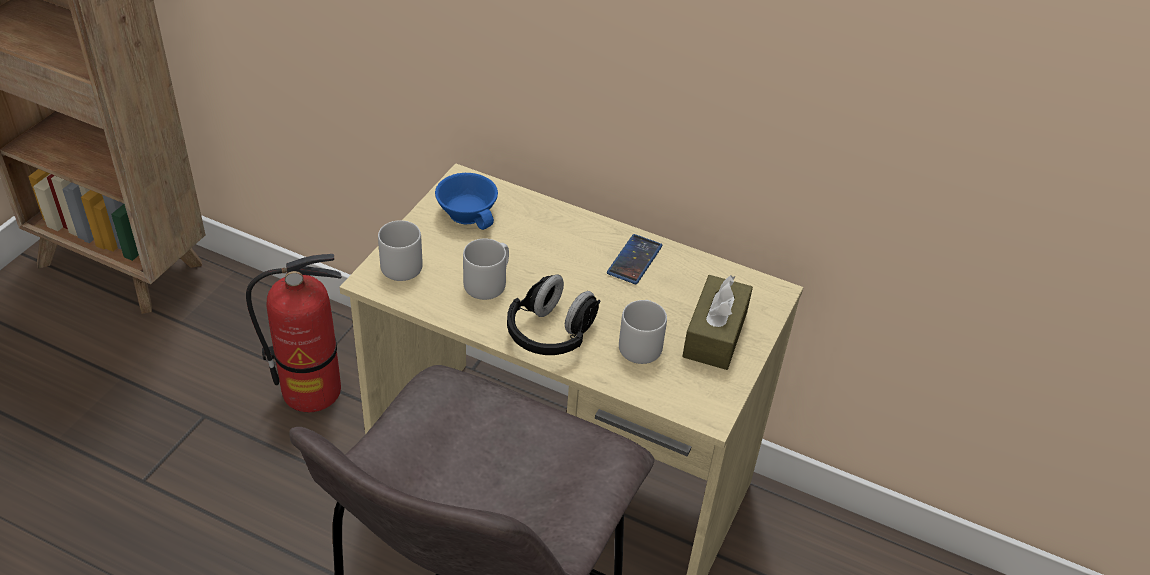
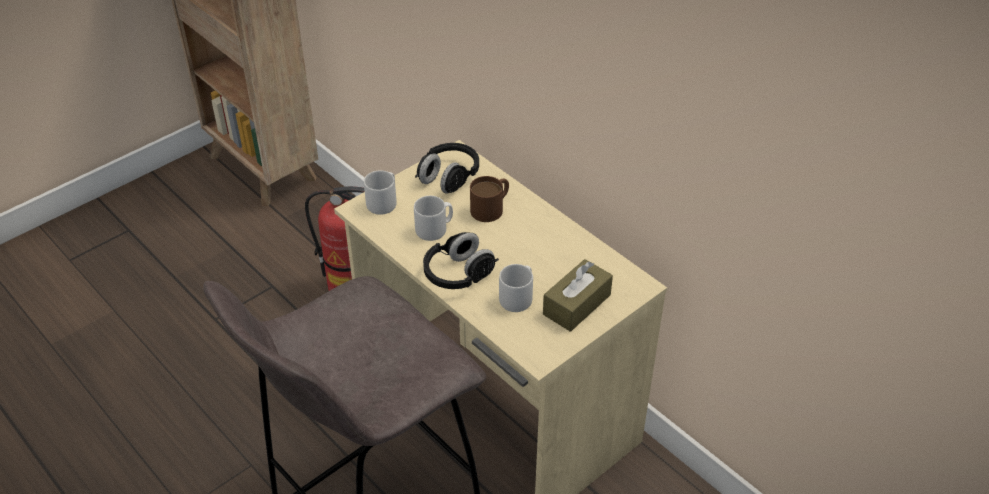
camera: 25 degrees right, 0 degrees up
blue cup [435,173,498,230] -> black headphones [415,143,479,194]
phone [607,234,662,284] -> none
none -> brown mug [470,176,509,222]

